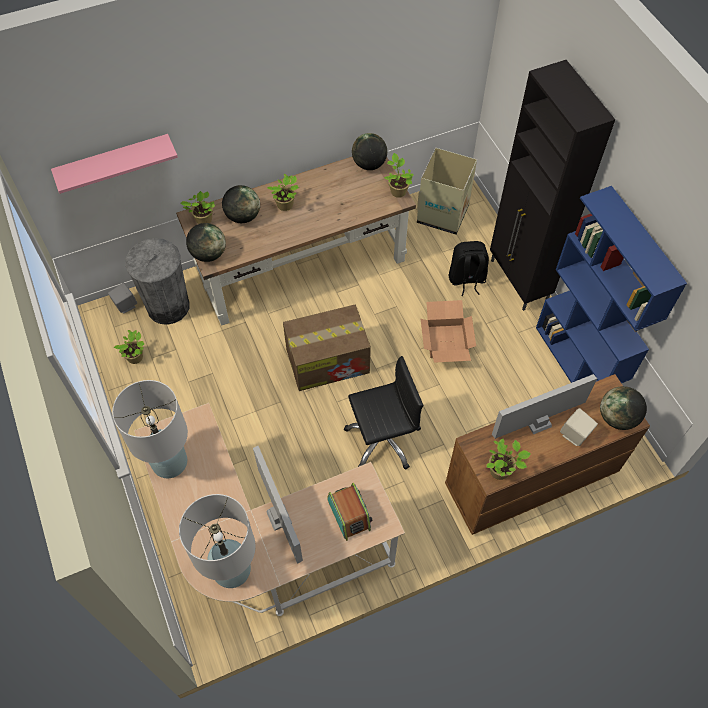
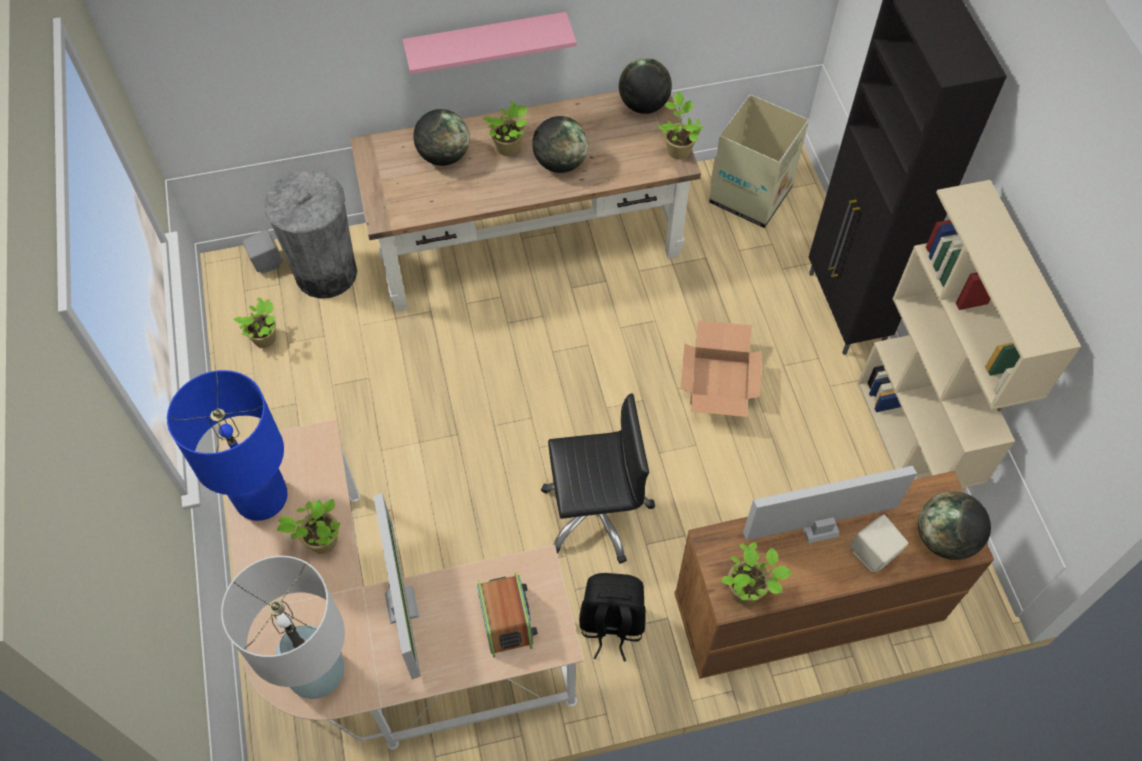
camera: 10 degrees right, 0 degrees up
pink shelf [51,134,178,194] -> pink shelf moved to [403,12,577,74]
white table lamp [112,380,188,478] -> blue table lamp [167,370,288,521]
potted plant [181,191,215,224] -> potted plant moved to [277,499,340,554]
globe [186,223,226,262] -> globe moved to [532,116,588,173]
cardboard box [283,305,371,391] -> none
black backpack [449,241,489,296] -> black backpack moved to [579,573,646,661]
blue bookcase [536,186,687,383] -> beige bookcase [858,180,1081,488]

